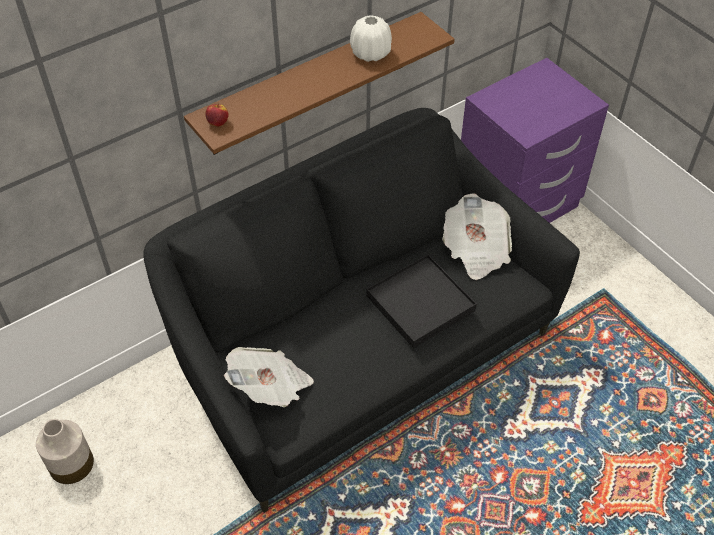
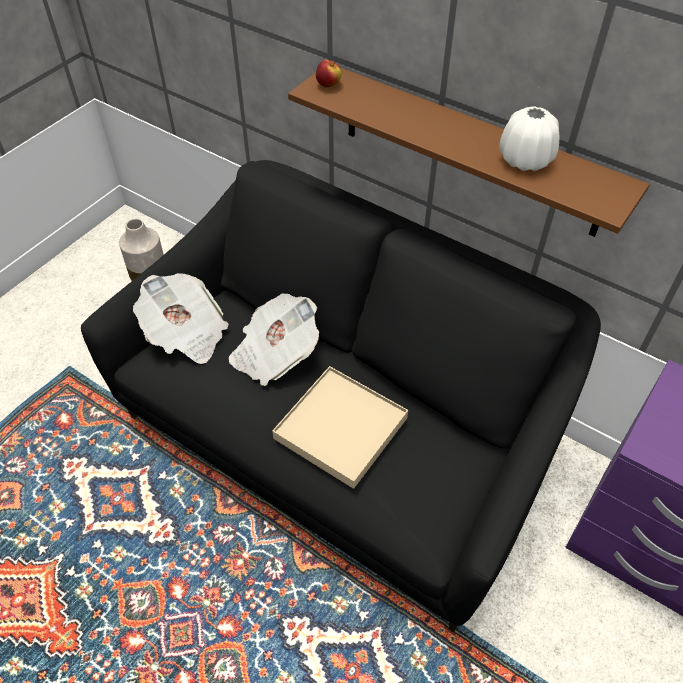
camera: 70 degrees right, 0 degrees up
black tray [366,254,477,348] -> beige tray [272,366,408,489]
newspaper [442,194,512,280] -> newspaper moved to [229,294,319,386]

